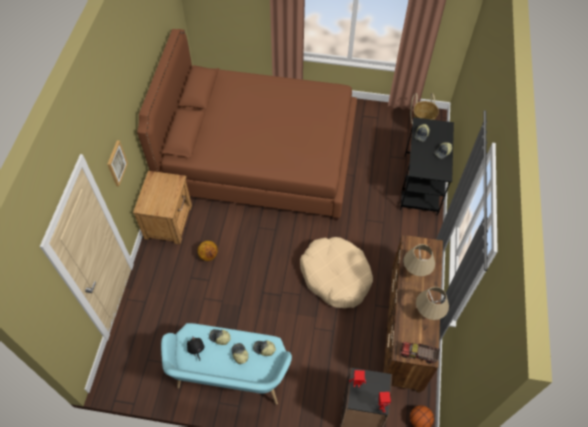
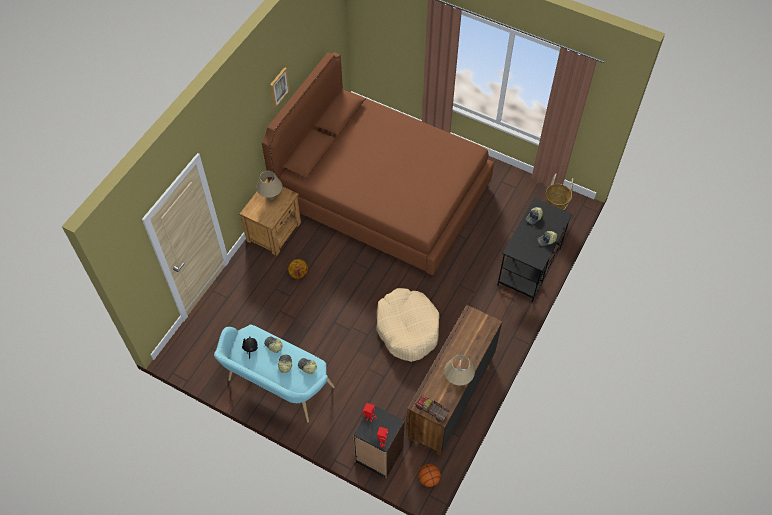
camera: 20 degrees right, 0 degrees up
picture [107,140,128,187] -> picture moved to [270,67,290,108]
beige table lamp [403,244,435,276] -> beige table lamp moved to [256,171,282,200]

